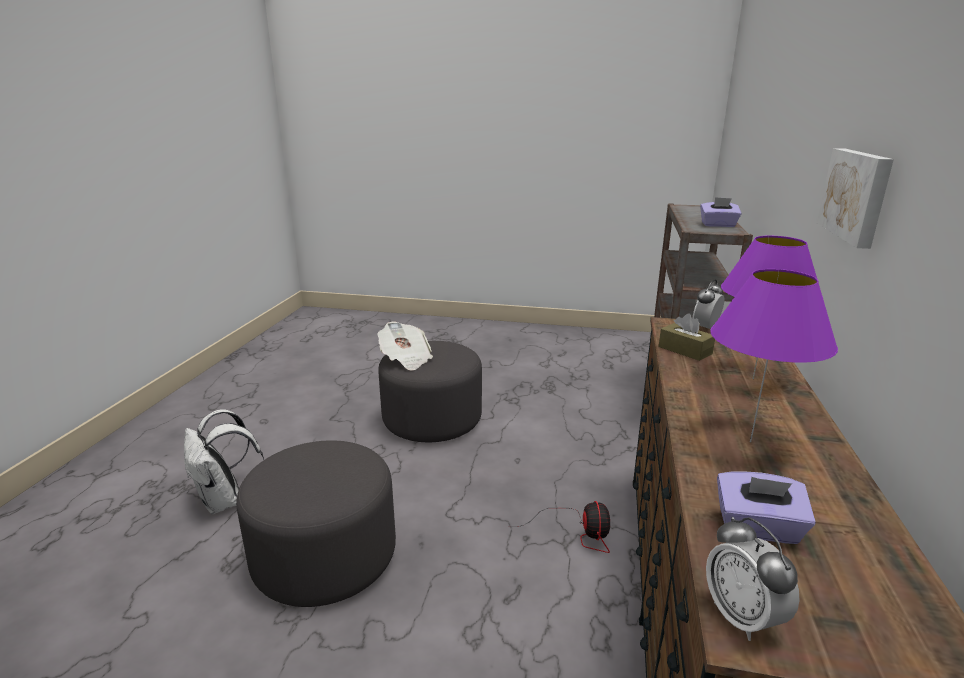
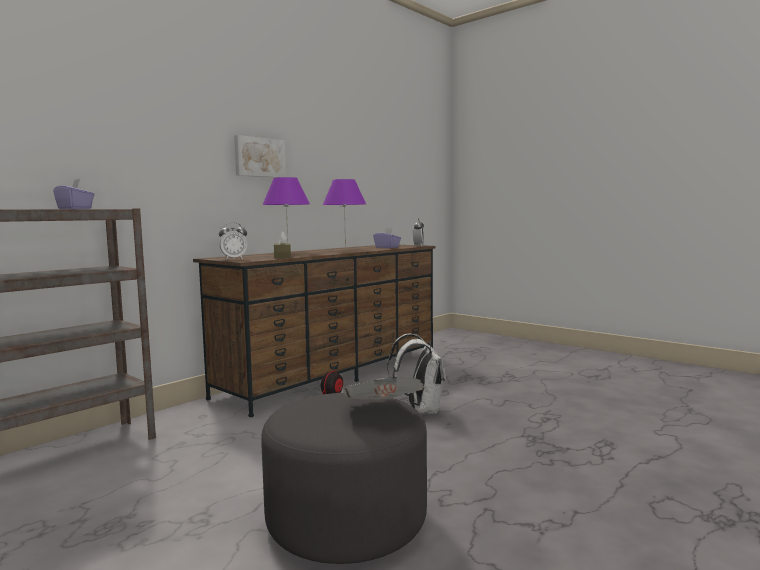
camera: 150 degrees left, 15 degrees down
white backpack [184,409,264,514] -> white backpack moved to [387,333,446,414]
grey ottoman [236,440,396,607] -> none

